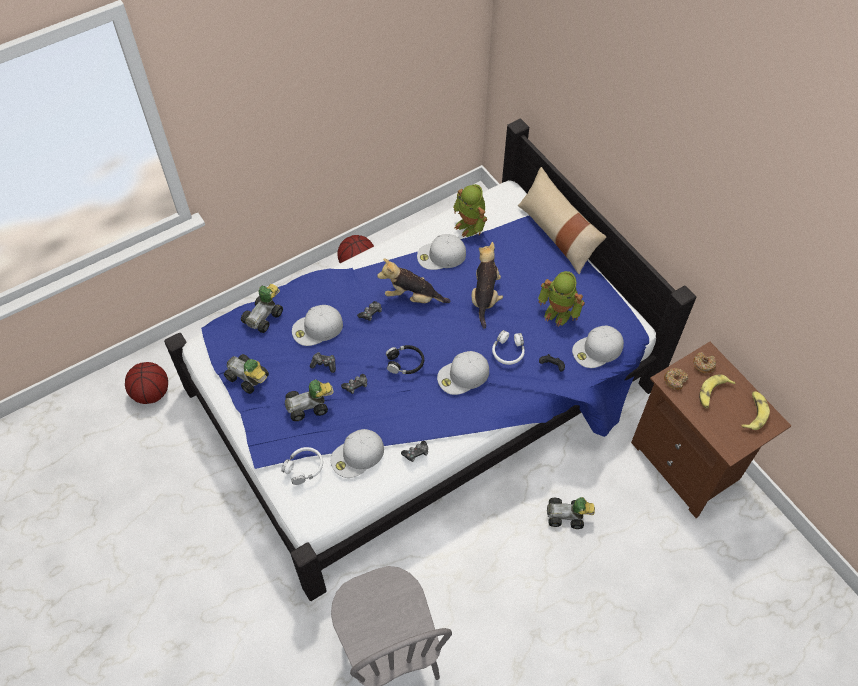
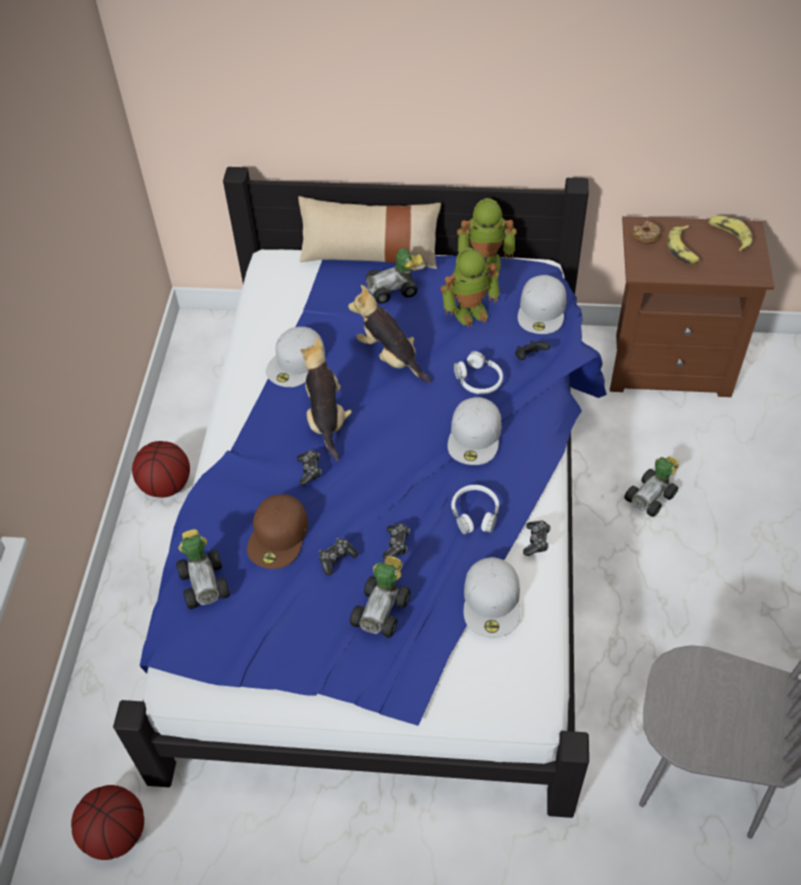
camera: 50 degrees left, 5 degrees down
toy car [224,354,269,394] -> toy car moved to [366,248,425,304]
white headphones [281,447,323,485] -> white headphones moved to [451,485,499,534]
white cap [292,305,343,346] -> brown cap [247,494,308,569]
plush toy [377,259,451,303] -> plush toy turned 120 degrees clockwise [300,338,352,461]
black headphones [386,345,424,374] -> none
toy robot [453,184,487,237] -> toy robot moved to [457,198,517,272]
donut [664,368,688,390] -> none

